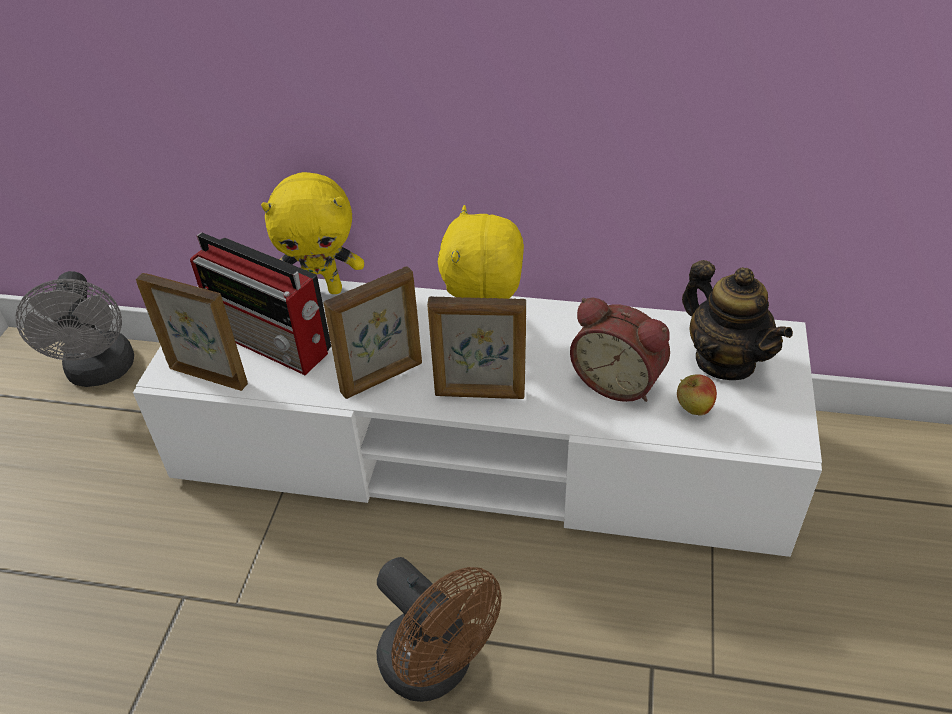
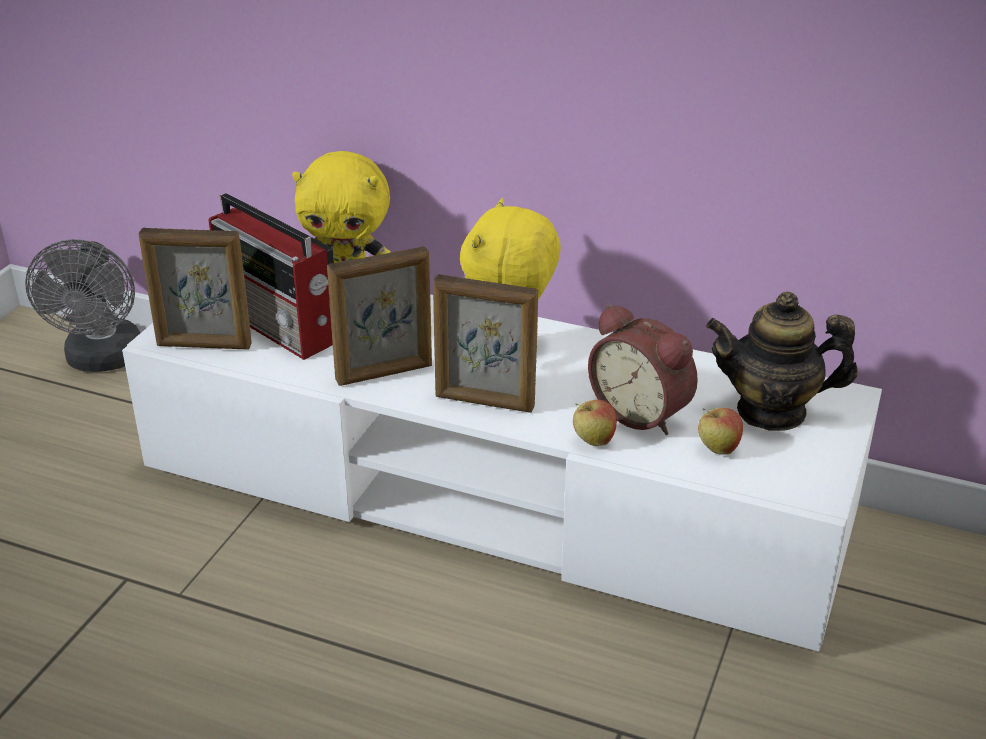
camera: 10 degrees right, 10 degrees down
picture frame [136,273,248,391] -> picture frame turned 150 degrees clockwise [138,228,252,350]
brown fan [377,557,502,702] -> none
teapot [682,260,793,380] -> teapot turned 120 degrees clockwise [706,292,858,431]
none -> apple [573,400,617,446]

